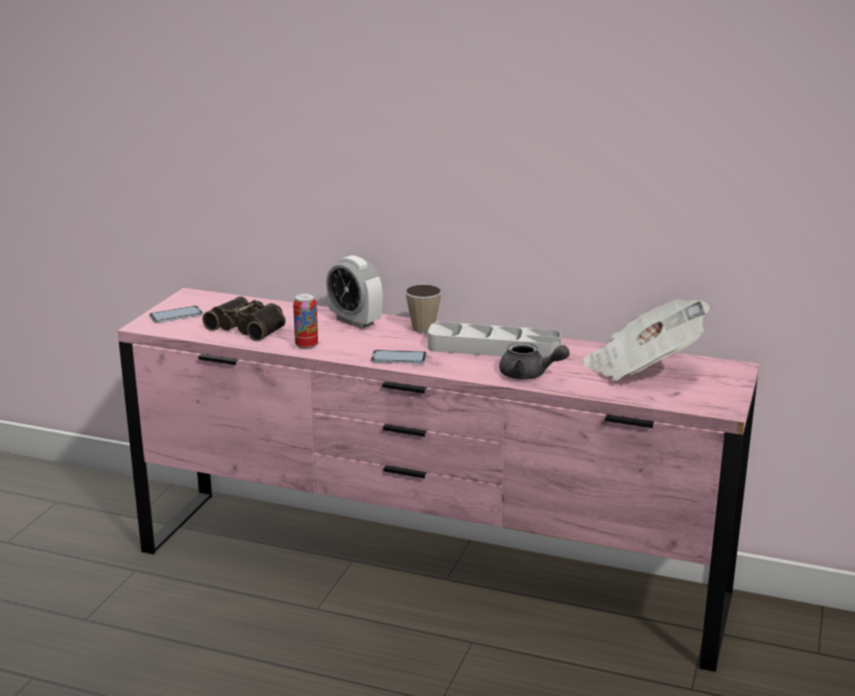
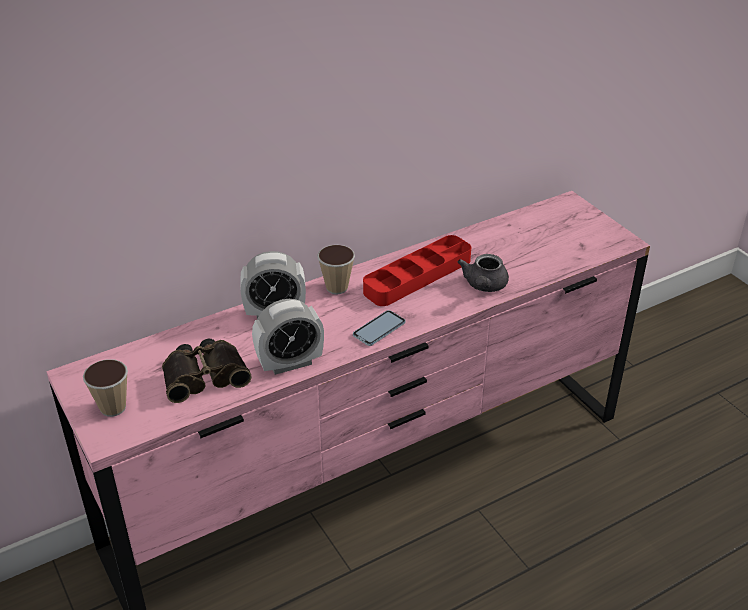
camera: 50 degrees left, 15 degrees up
phone [149,306,203,323] -> cup [83,359,128,417]
can [293,293,318,349] -> alarm clock [252,299,324,375]
grey tray [428,322,561,358] -> red tray [363,235,471,306]
grey teapot [499,342,570,379] -> grey teapot turned 135 degrees clockwise [457,254,509,292]
newspaper [582,299,711,381] -> none

